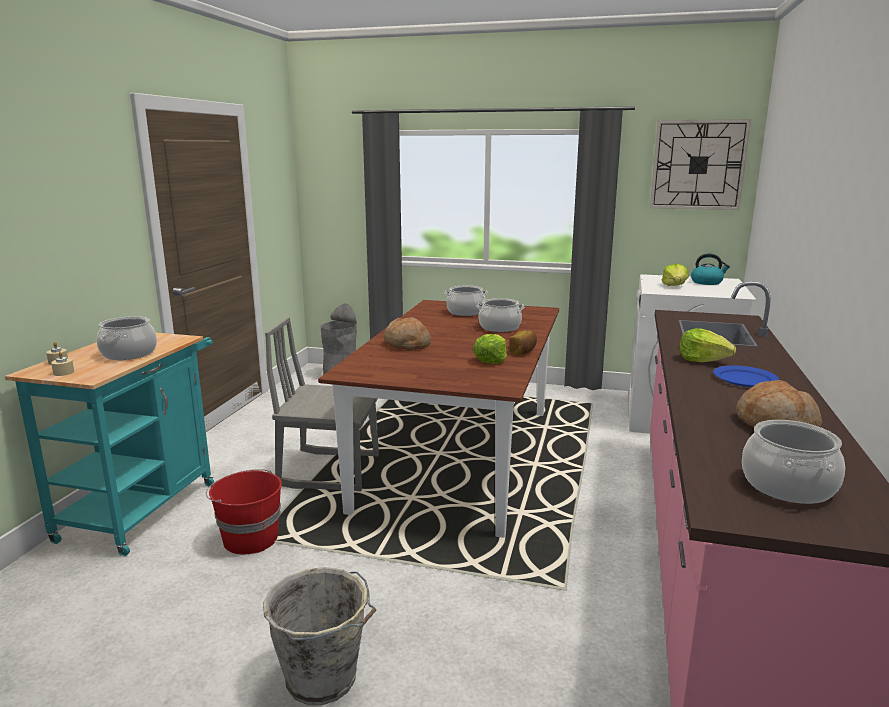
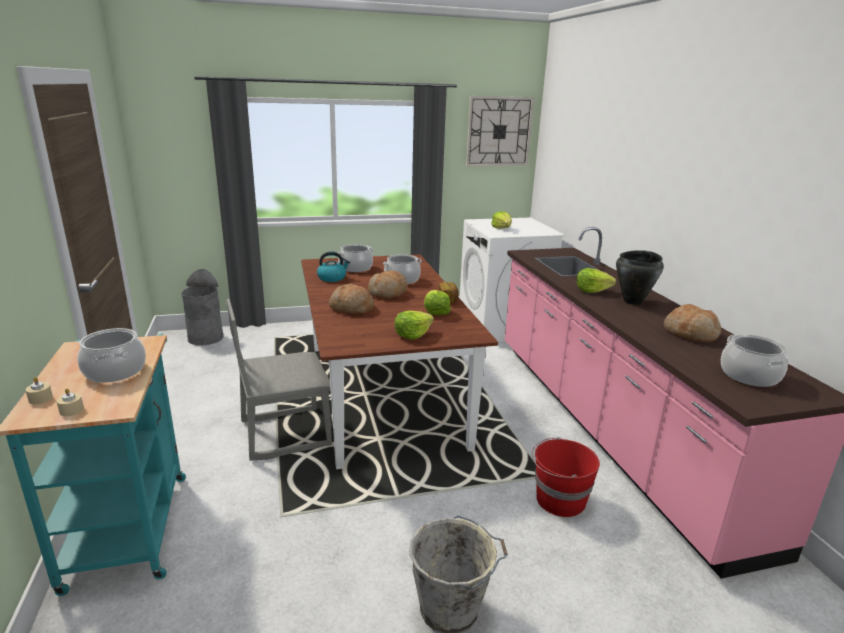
camera: 30 degrees left, 5 degrees up
red bucket [206,469,282,554] -> red bucket moved to [532,437,600,517]
kettle [691,253,730,285] -> kettle moved to [317,251,350,282]
blue plate [713,365,779,387] -> black cooking pot [616,250,664,305]
none -> bread [368,270,408,299]
none -> lettuce [394,311,434,340]

